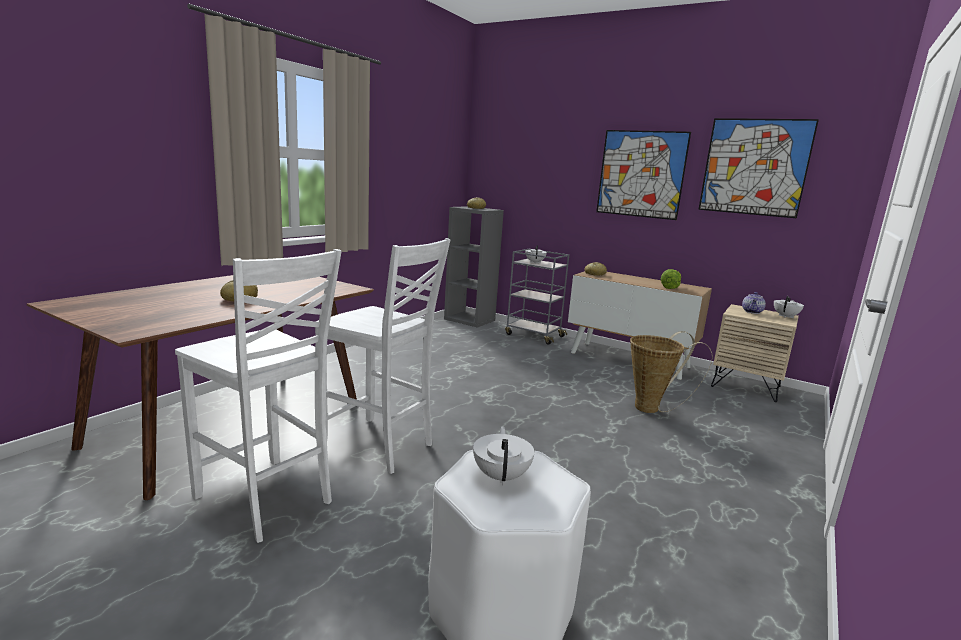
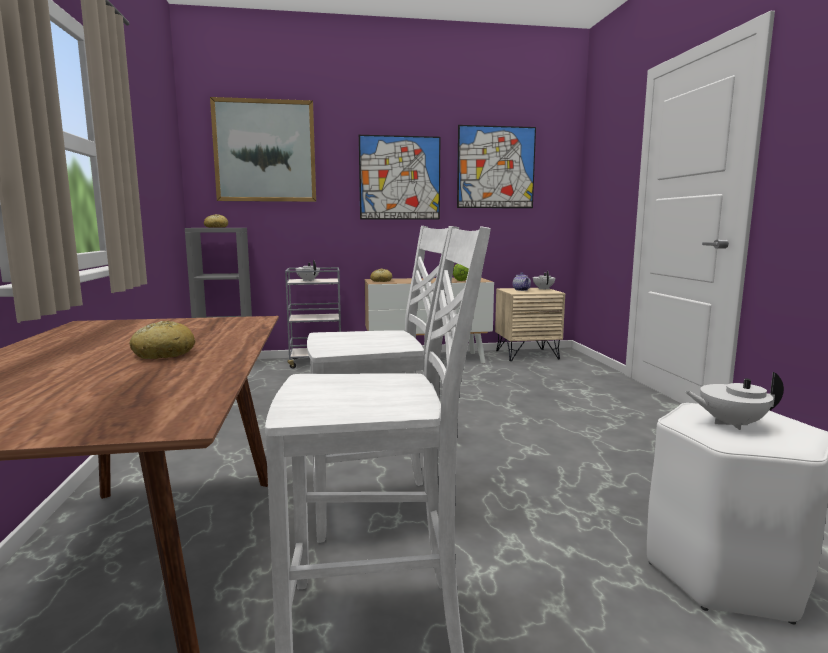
camera: 40 degrees left, 5 degrees down
white teapot [473,426,535,485] -> white teapot turned 45 degrees counterclockwise [684,372,784,430]
basket [630,331,713,413] -> none
none -> picture [210,97,316,202]

